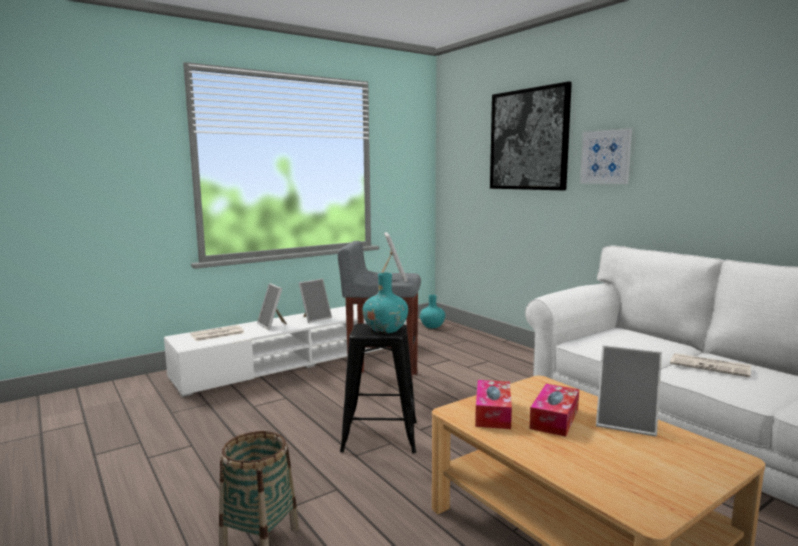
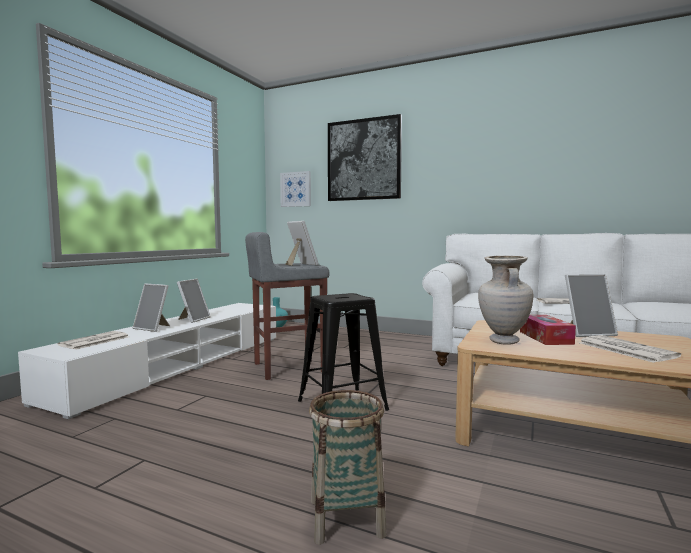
camera: 30 degrees left, 5 degrees down
turquoise vase [363,273,408,333] -> none
tissue box [475,380,512,429] -> beige vase [478,256,533,345]
picture [580,128,632,184] -> picture moved to [280,171,311,207]
none -> newspaper [579,335,681,363]

